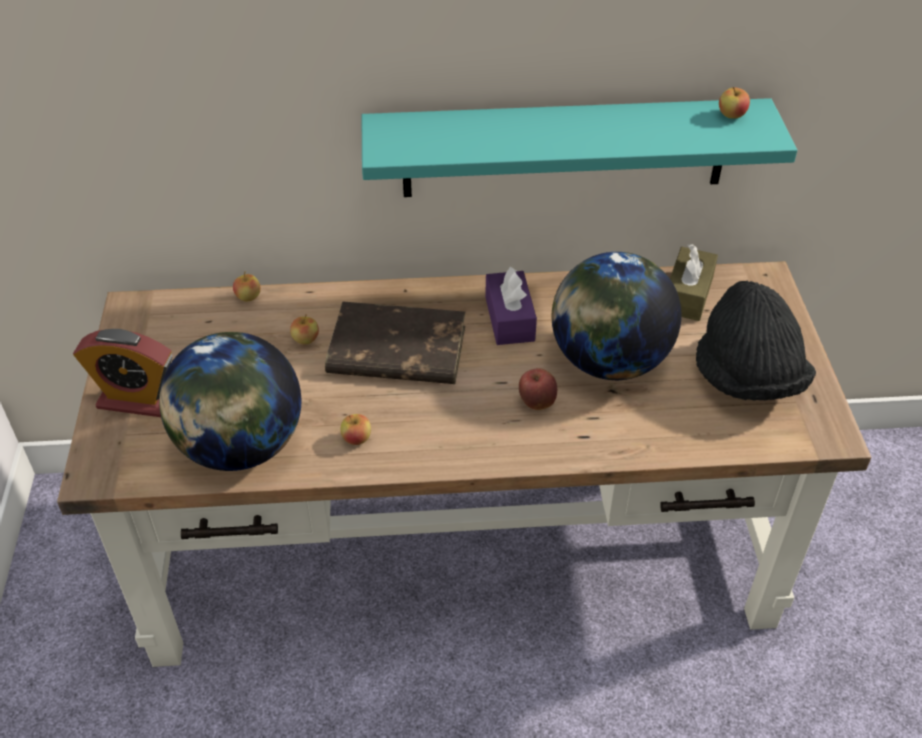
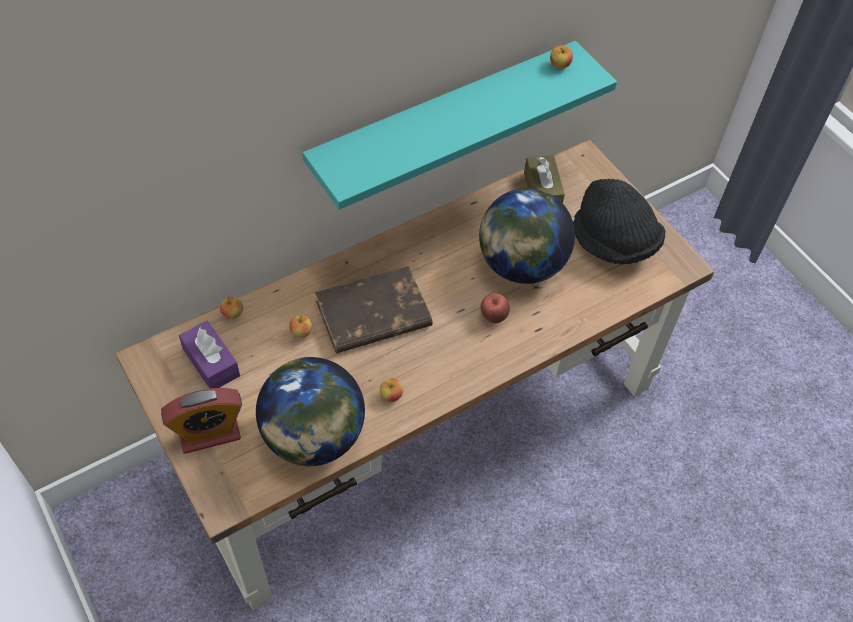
camera: 30 degrees left, 10 degrees up
purple tissue box [485,267,537,345] -> purple tissue box moved to [179,321,240,389]

